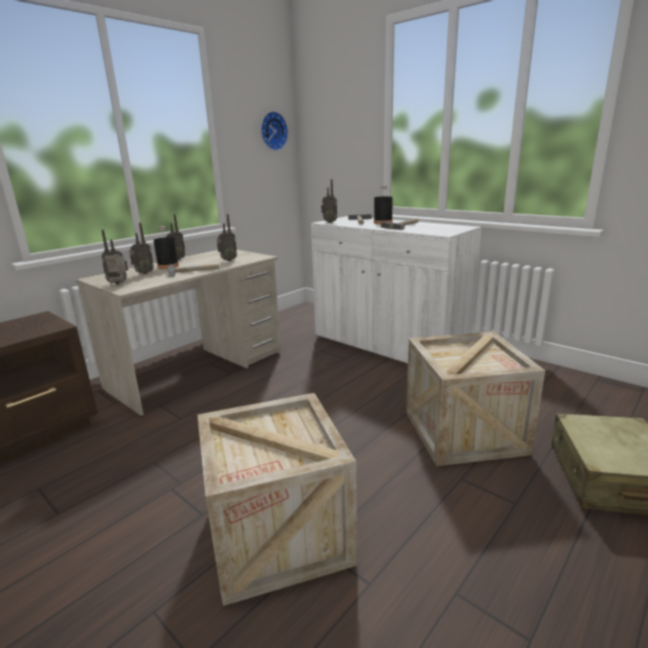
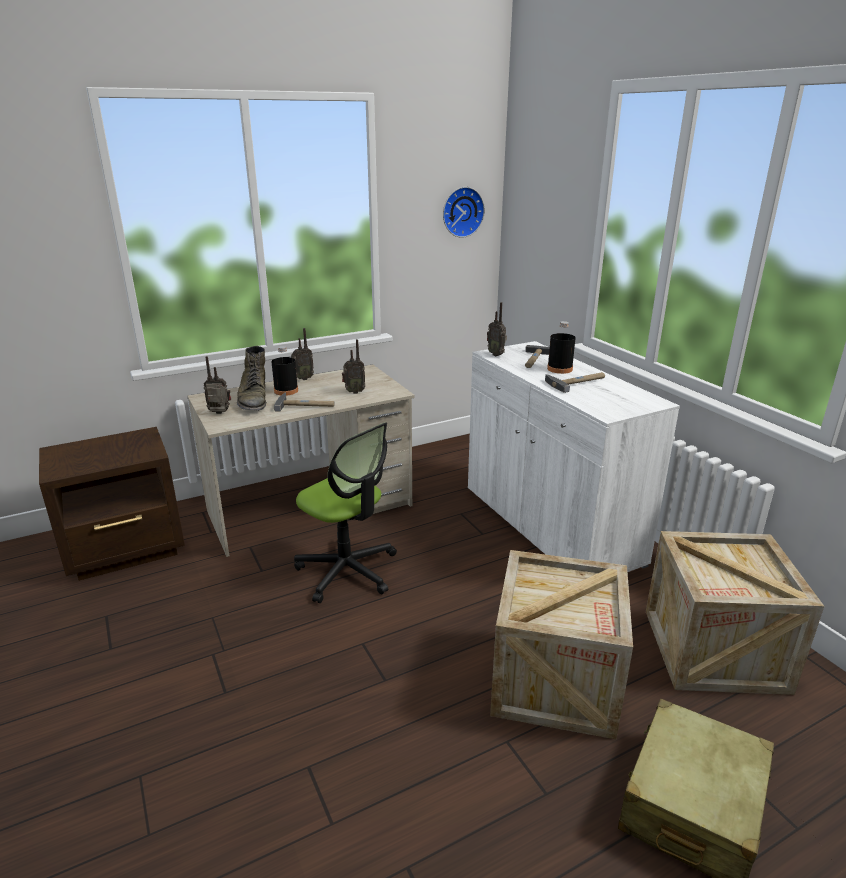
camera: 20 degrees right, 5 degrees up
radio [129,223,154,274] -> green boot [237,346,266,411]
crate [197,393,357,606] -> crate moved to [646,531,824,695]
none -> office chair [294,422,397,603]

